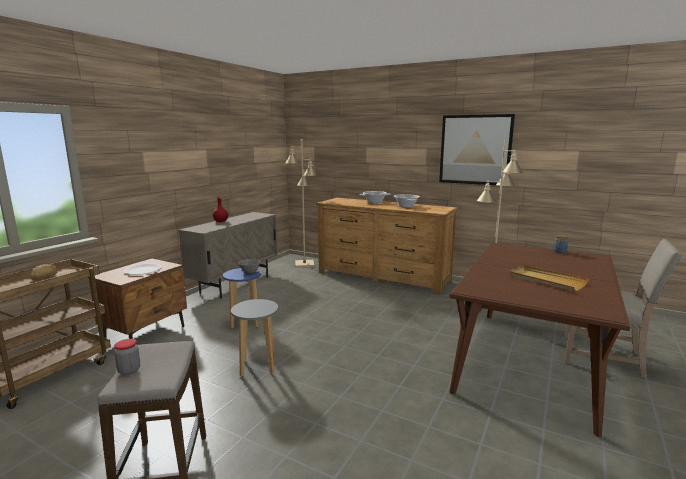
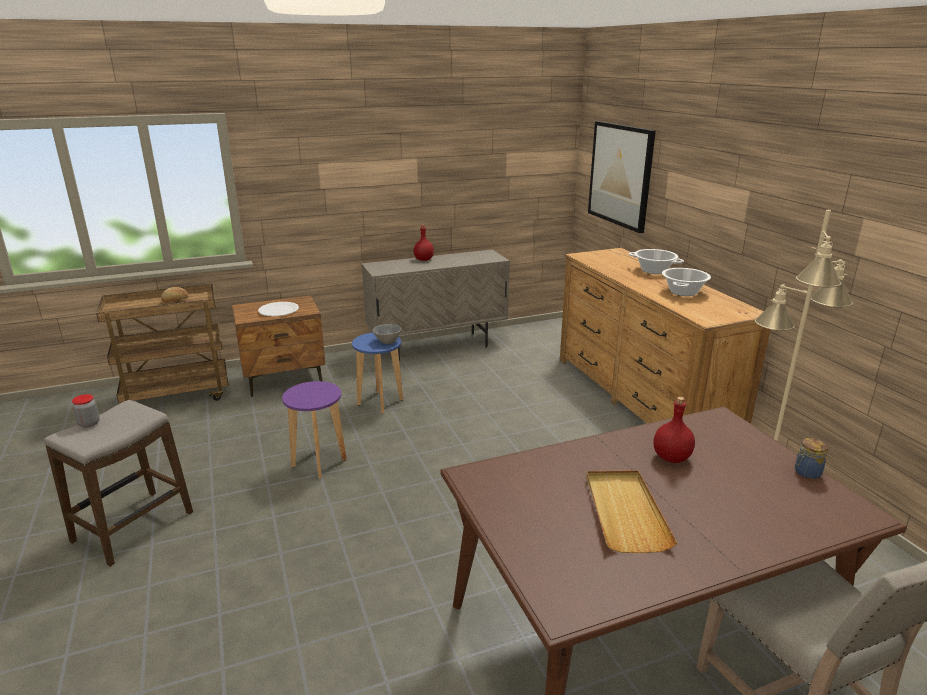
camera: 40 degrees right, 10 degrees up
grey stool [231,299,278,377] -> purple stool [282,381,347,479]
beige floor lamp [286,139,318,268] -> none
picture [439,114,515,185] -> picture moved to [588,121,656,233]
none -> red bottle [653,397,695,463]

